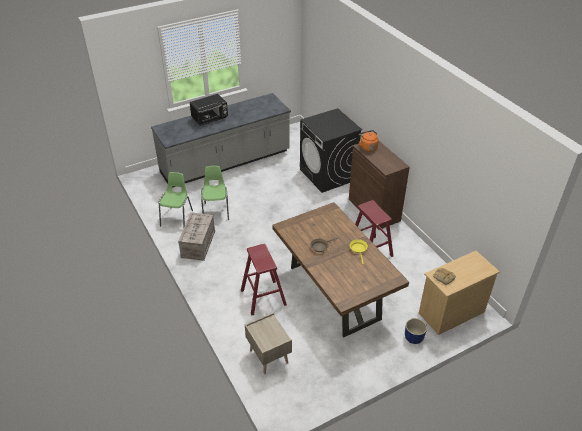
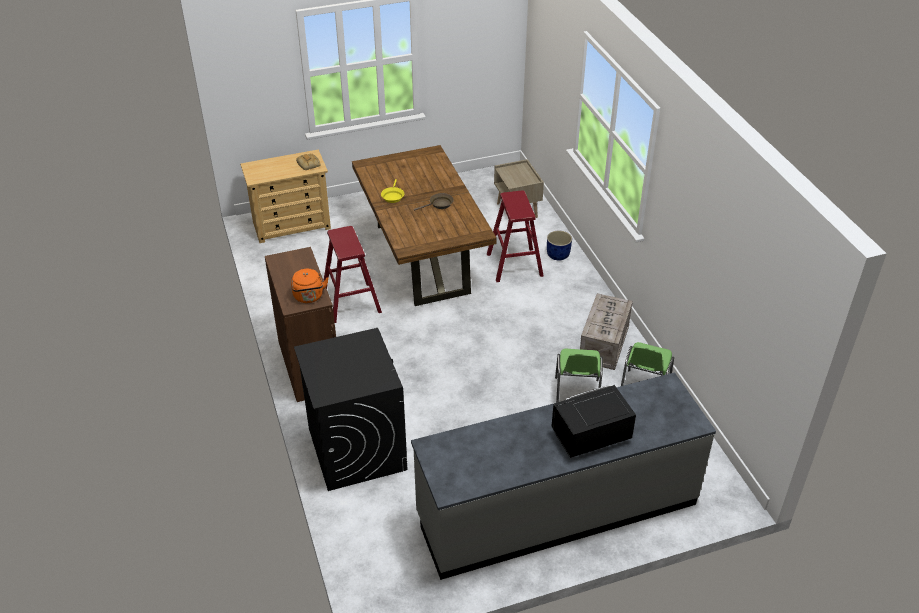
camera: 170 degrees left, 0 degrees up
blue planter [405,318,427,344] -> blue planter moved to [547,231,572,260]

